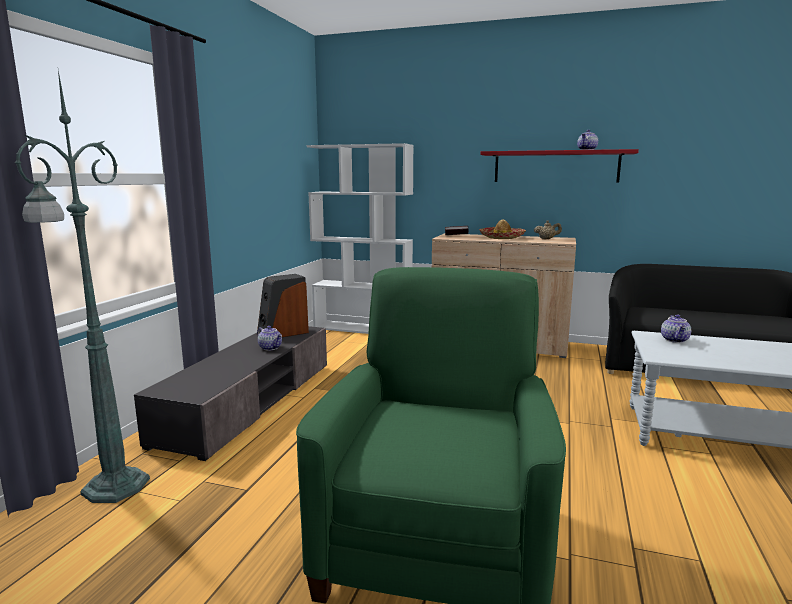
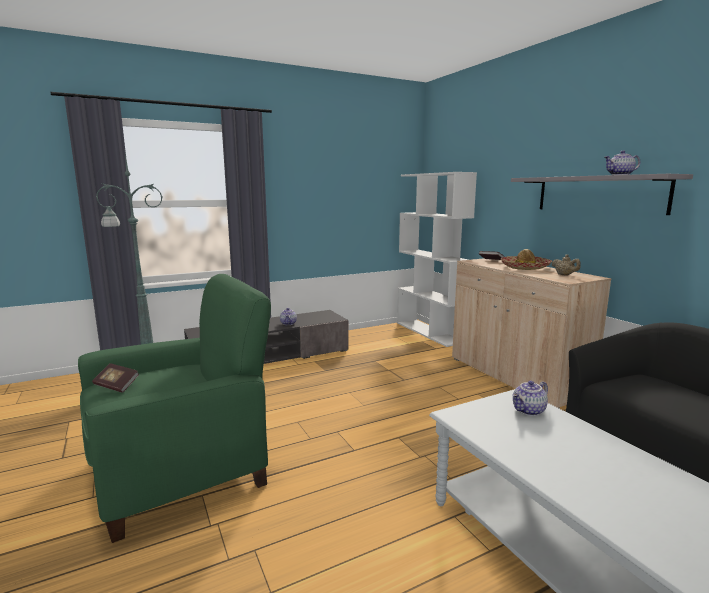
camera: 45 degrees right, 0 degrees up
speaker [257,274,309,337] -> none
red shelf [480,149,639,182] -> grey shelf [511,174,693,215]
none -> book [92,363,139,393]

